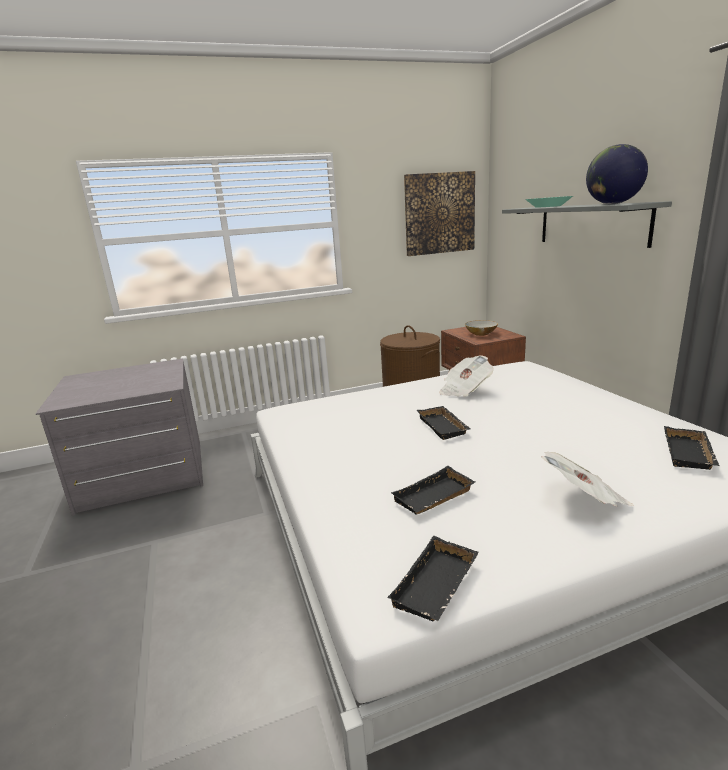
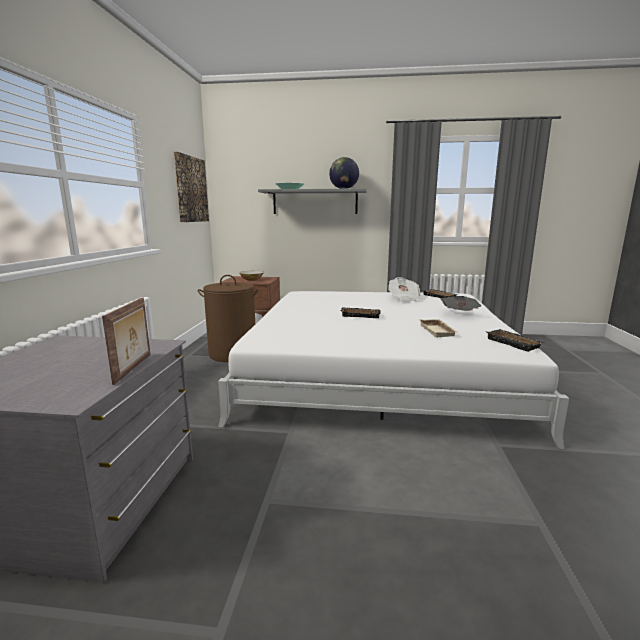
camera: 65 degrees left, 5 degrees down
black tray [391,466,475,515] -> beige tray [419,319,457,338]
newspaper [439,356,494,397] -> newspaper moved to [388,277,421,303]
none -> picture frame [102,297,150,385]

